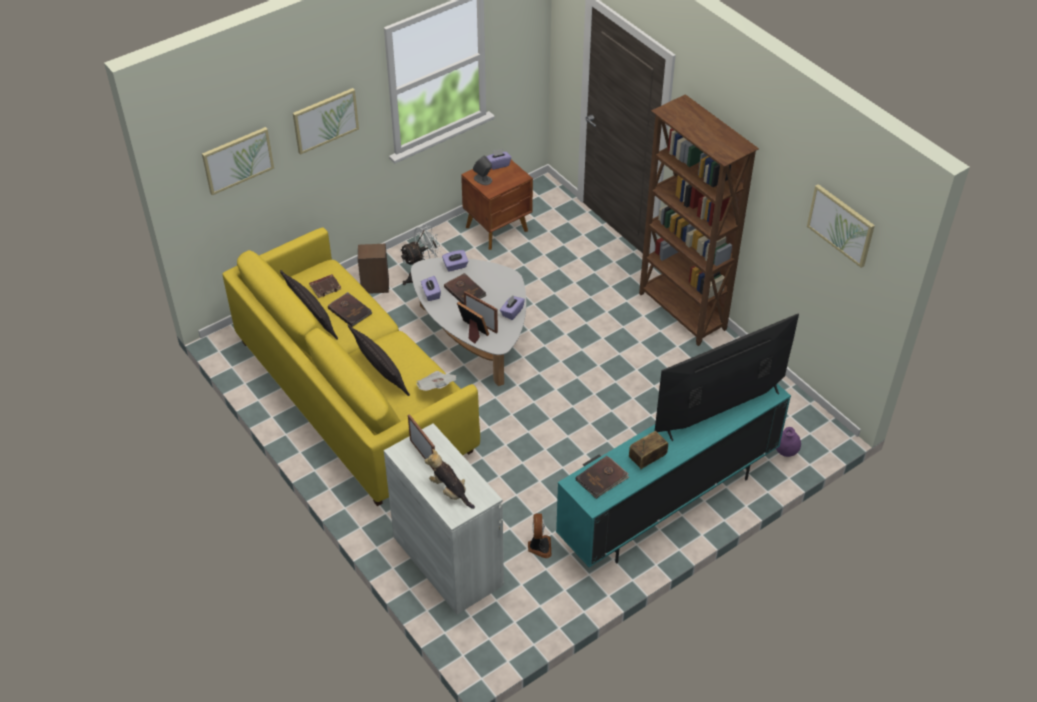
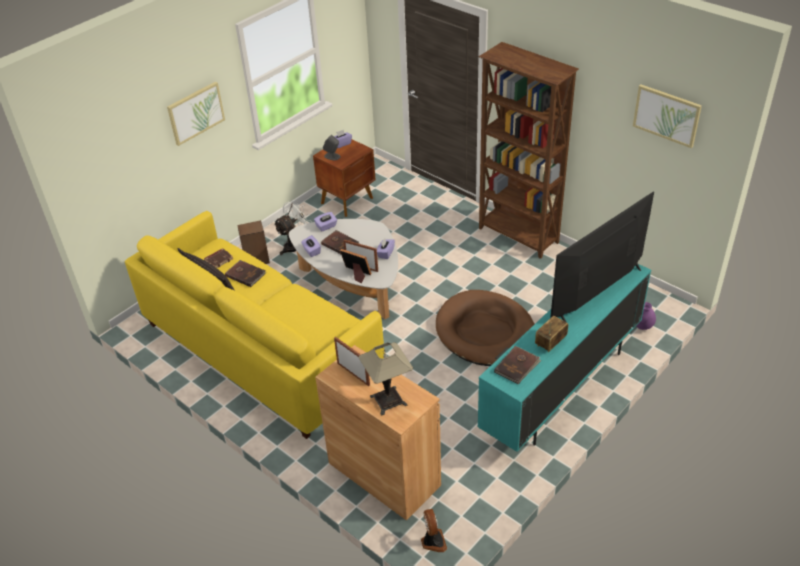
camera: 10 degrees left, 5 degrees down
picture [202,127,274,195] -> none
pillow [348,324,410,396] -> none
white cabinet [384,423,504,614] -> brown cabinet [315,345,441,521]
newspaper [416,371,456,391] -> none
plush toy [425,449,475,509] -> table lamp [358,342,413,416]
fan [528,513,552,558] -> fan moved to [421,509,447,552]
none -> brown dog bed [436,290,534,366]

